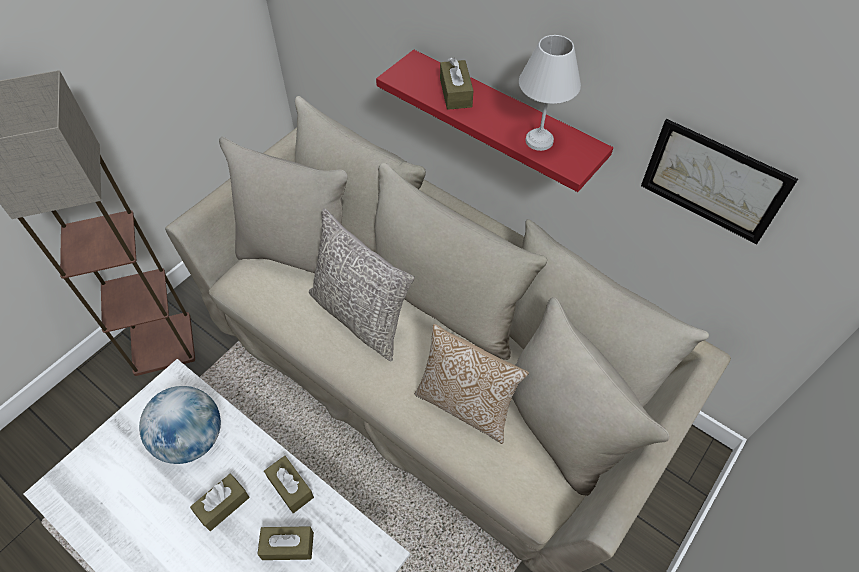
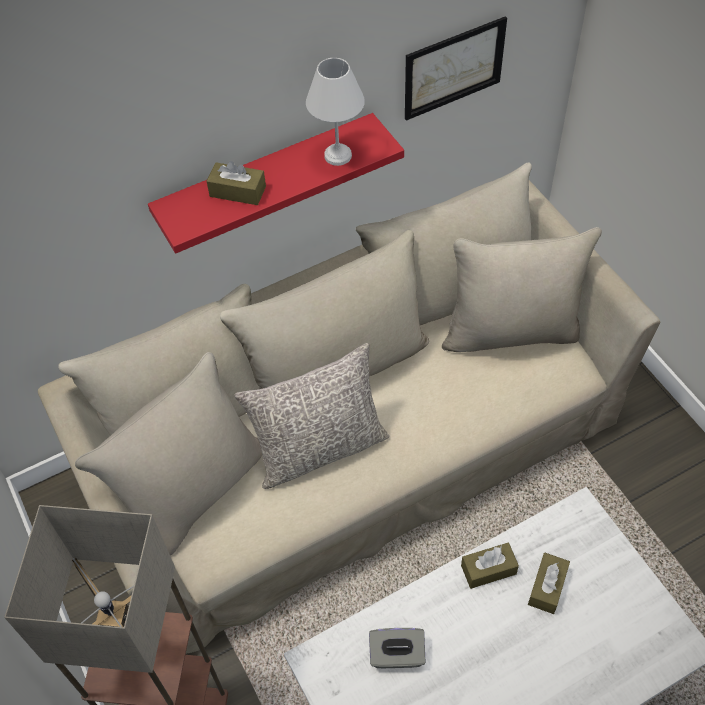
camera: 65 degrees left, 0 degrees up
globe [139,386,221,464] -> grey tissue box [369,628,426,668]
brown tissue box [190,473,250,531] -> none
pillow [415,324,529,444] -> none

